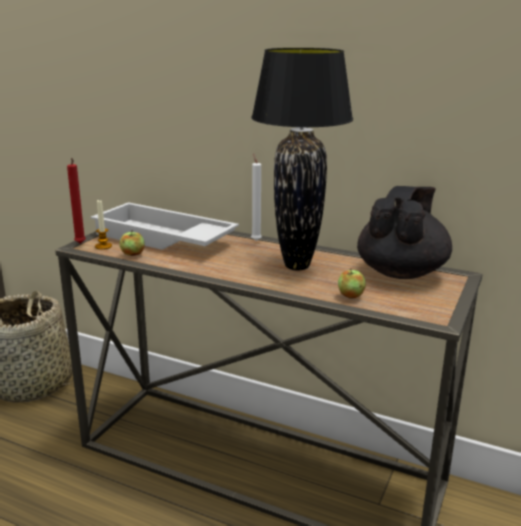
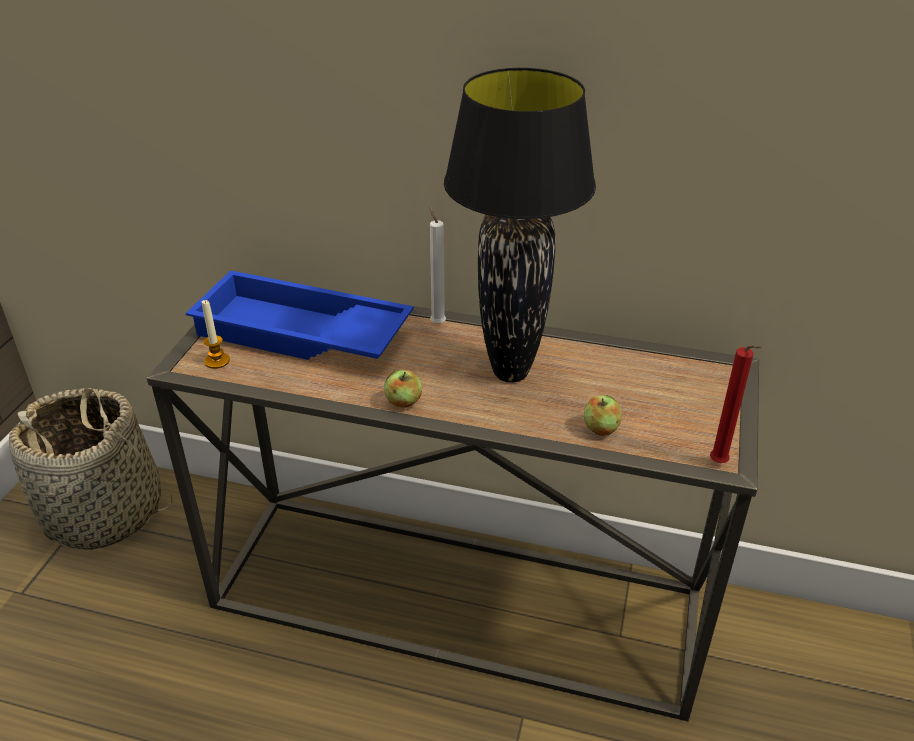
camera: 10 degrees left, 15 degrees up
red candle [67,158,86,244] -> red candle moved to [710,345,762,463]
white tray [90,202,239,250] -> blue tray [186,271,414,360]
apple [119,230,145,256] -> apple moved to [384,370,422,408]
black teapot [357,186,452,279] -> none

